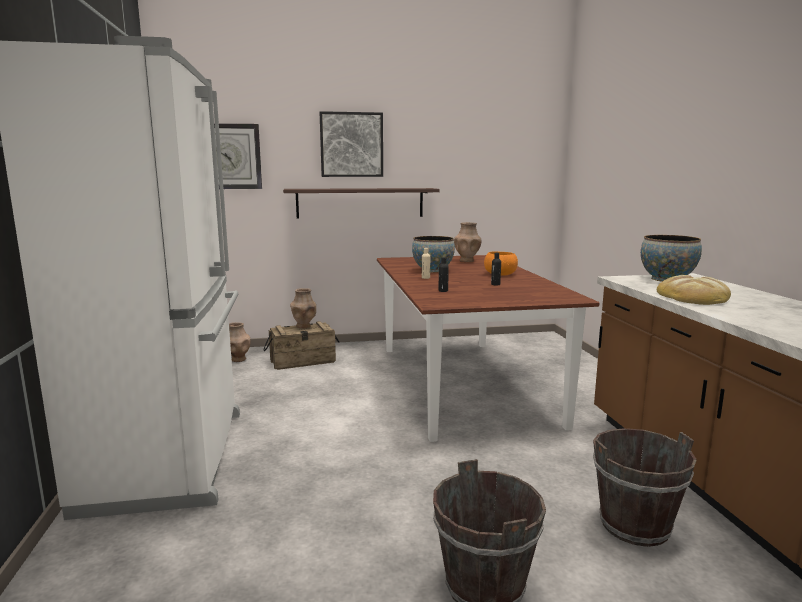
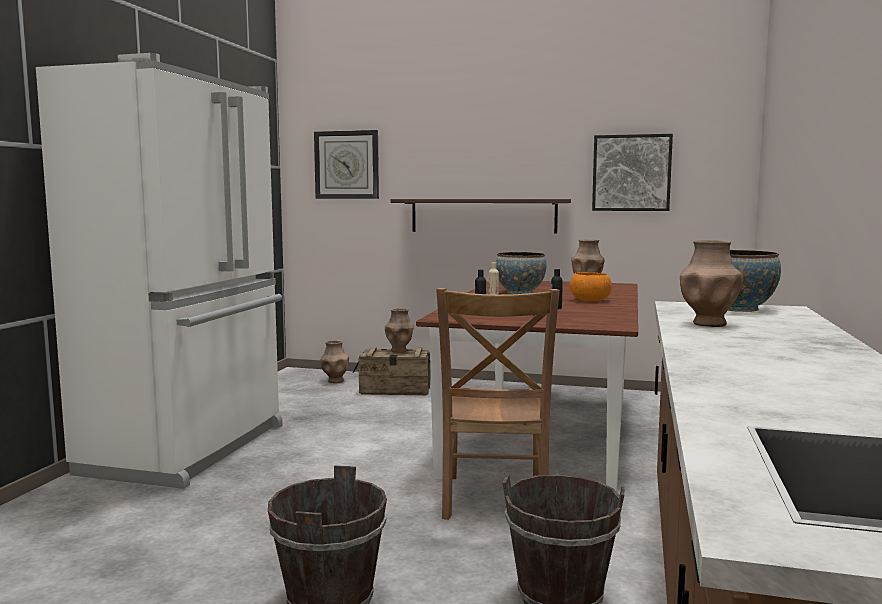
camera: 25 degrees right, 5 degrees down
picture [319,111,383,177] -> picture moved to [592,134,673,211]
bread [657,275,731,305] -> brown vase [680,240,743,327]
none -> brown chair [436,288,560,520]

